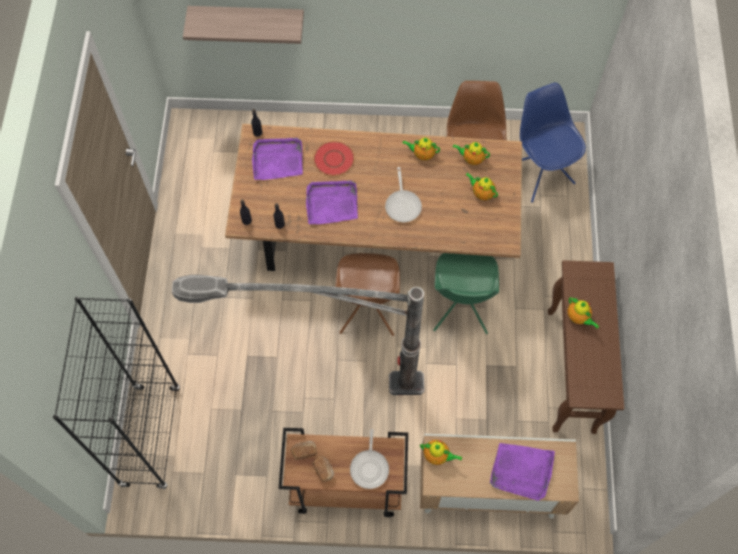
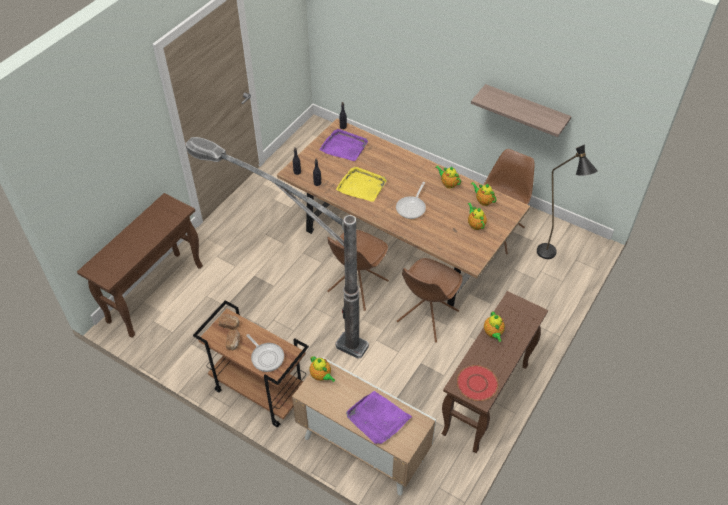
camera: 30 degrees right, 15 degrees down
black bookcase [53,297,180,489] -> brown console table [77,193,203,338]
shelf [183,6,304,44] -> shelf moved to [471,84,571,137]
purple tray [306,180,358,224] -> yellow tray [336,167,387,202]
red plate [314,141,354,176] -> red plate moved to [457,365,498,401]
frying pan [350,429,389,489] -> frying pan turned 75 degrees counterclockwise [246,334,284,372]
green chair [433,253,499,334] -> brown chair [396,258,463,343]
blue chair [520,83,586,203] -> black floor lamp [537,144,598,259]

